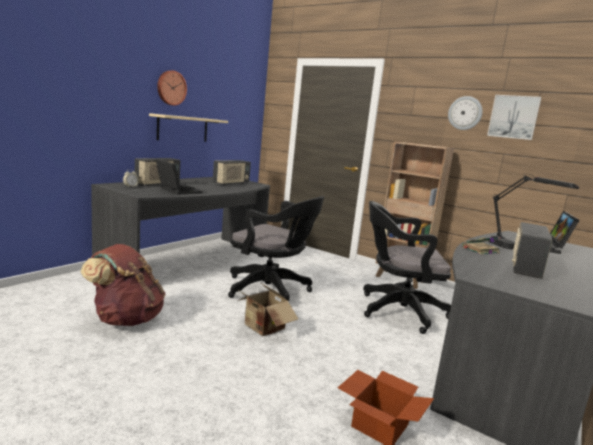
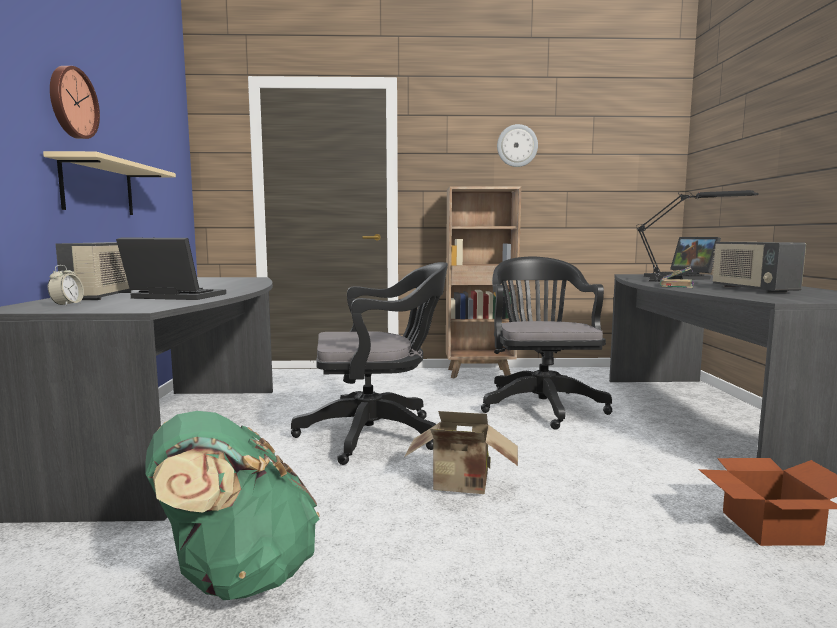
camera: 35 degrees left, 5 degrees down
brown backpack [80,244,166,326] -> green backpack [145,411,320,600]
radio [213,160,251,185] -> none
black office chair [363,201,451,334] -> black office chair turned 120 degrees clockwise [481,257,613,430]
picture [487,95,542,140] -> none

